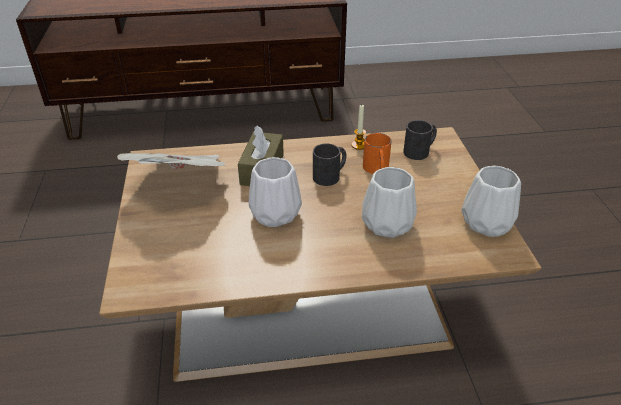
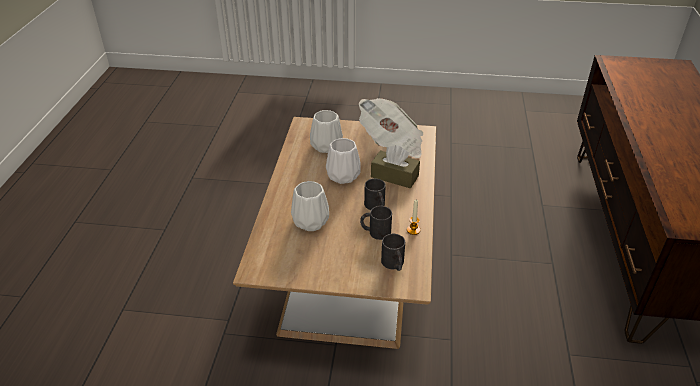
camera: 105 degrees right, 0 degrees up
orange mug [363,133,392,174] -> black mug [360,206,392,240]
white vase [461,166,521,237] -> white vase moved to [310,110,343,153]

